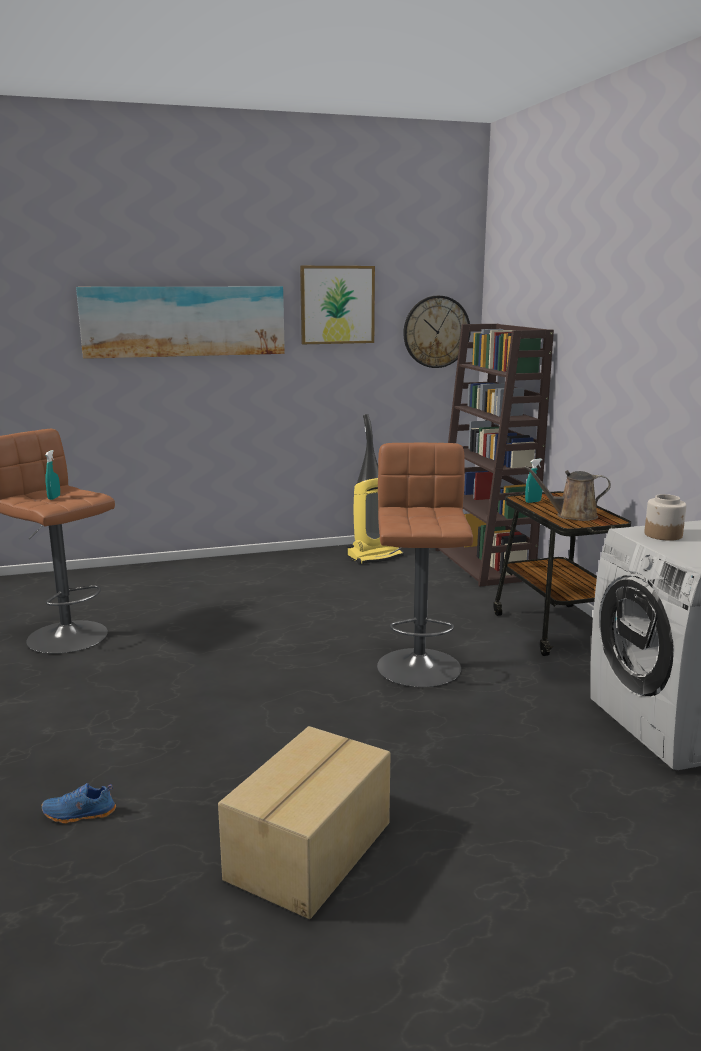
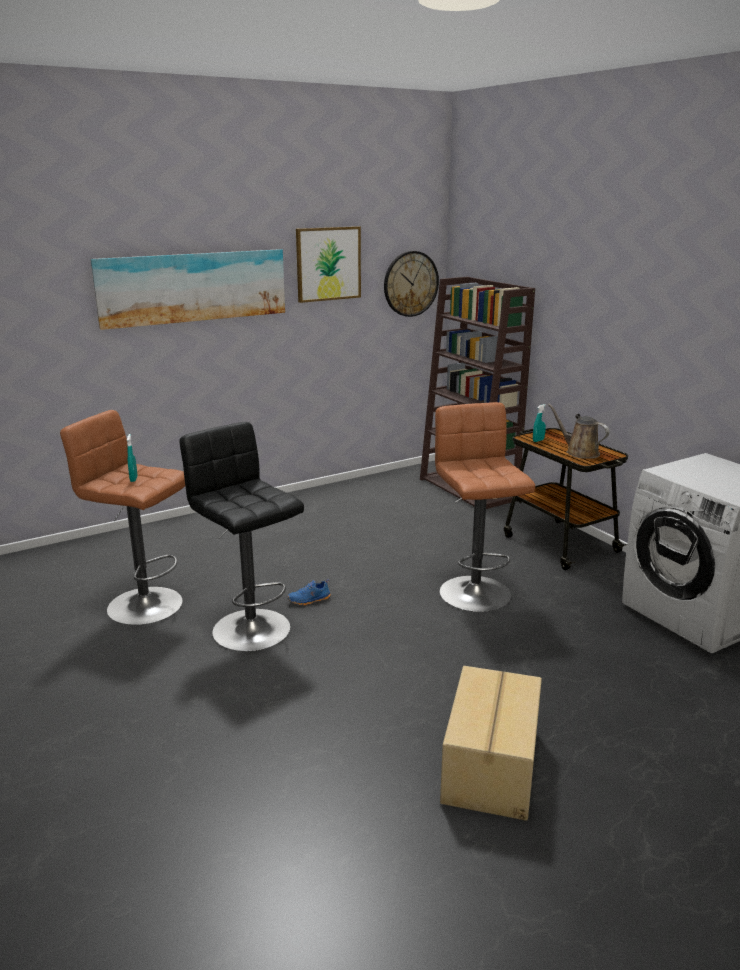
camera: 15 degrees left, 5 degrees up
blue shoe [42,783,116,824] -> blue shoe moved to [287,579,331,606]
vacuum cleaner [347,414,404,565] -> none
brown watering can [524,466,611,521] -> brown watering can turned 60 degrees clockwise [548,404,609,459]
jar [644,494,687,541] -> none
none -> black stool [180,422,304,652]

